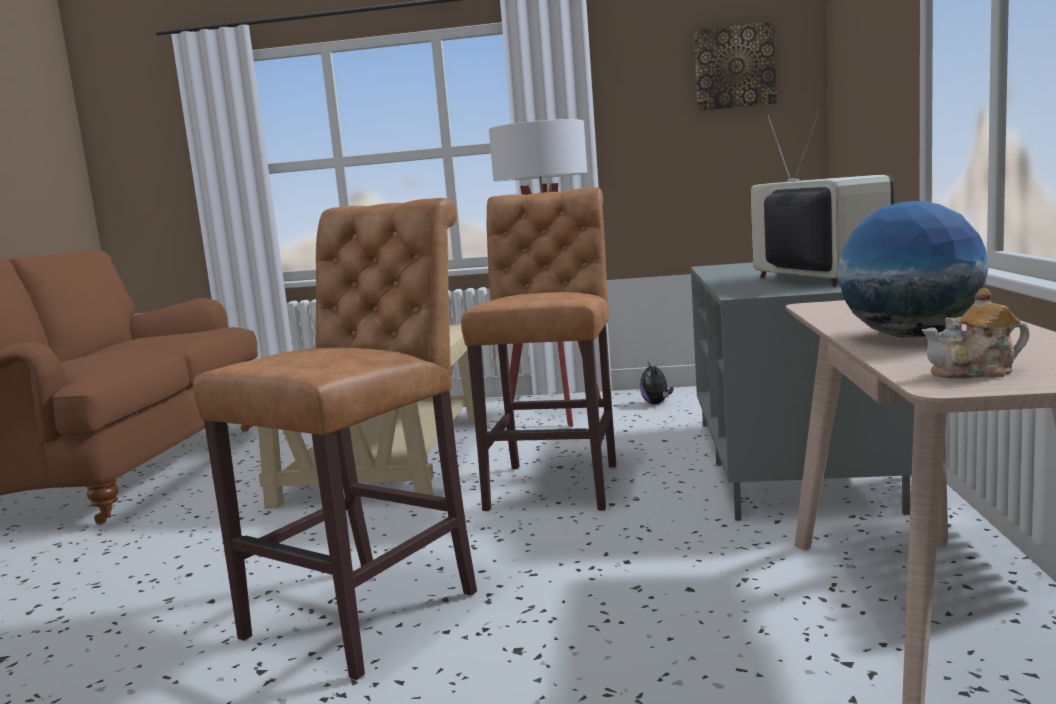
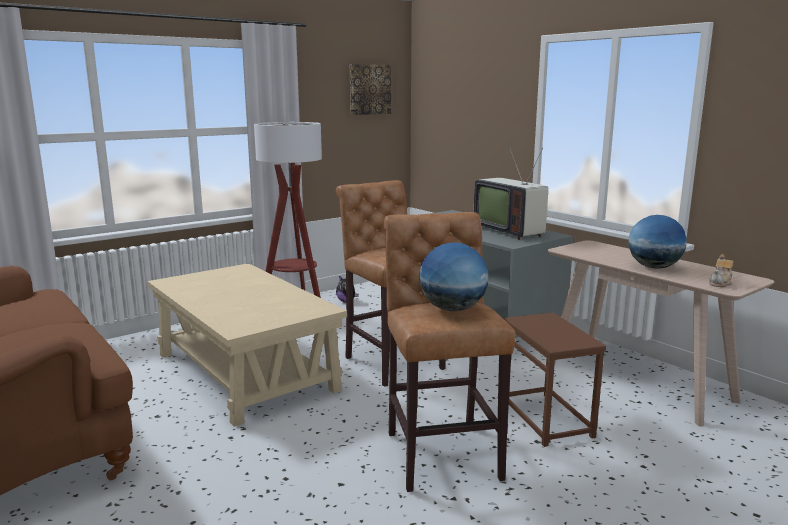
camera: 45 degrees left, 5 degrees up
television [751,110,894,287] -> television turned 150 degrees counterclockwise [474,148,548,240]
none -> globe [419,242,488,311]
none -> brown side table [504,312,606,447]

